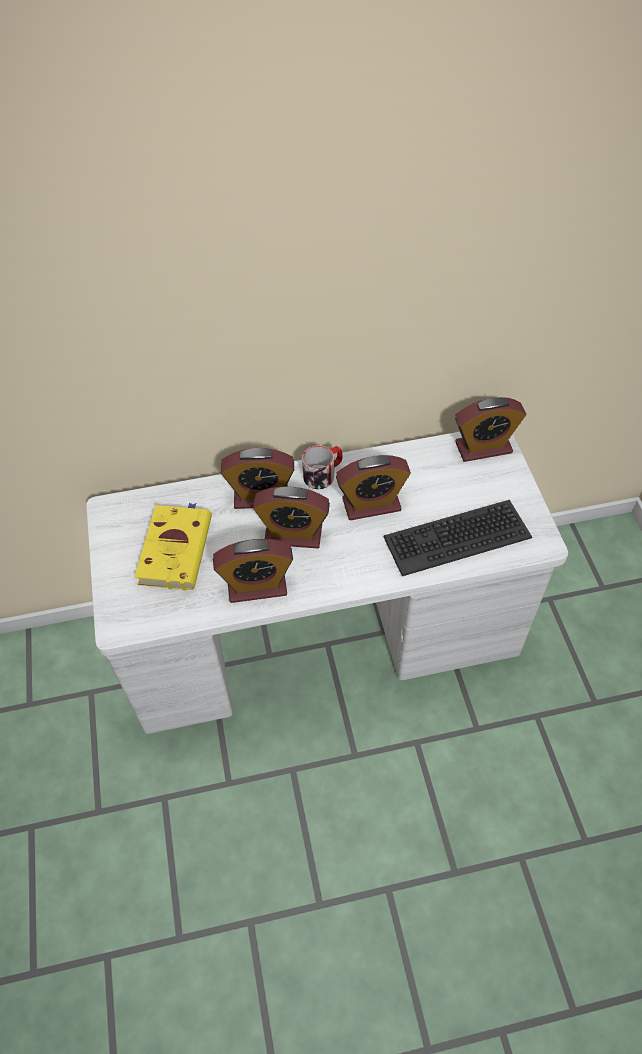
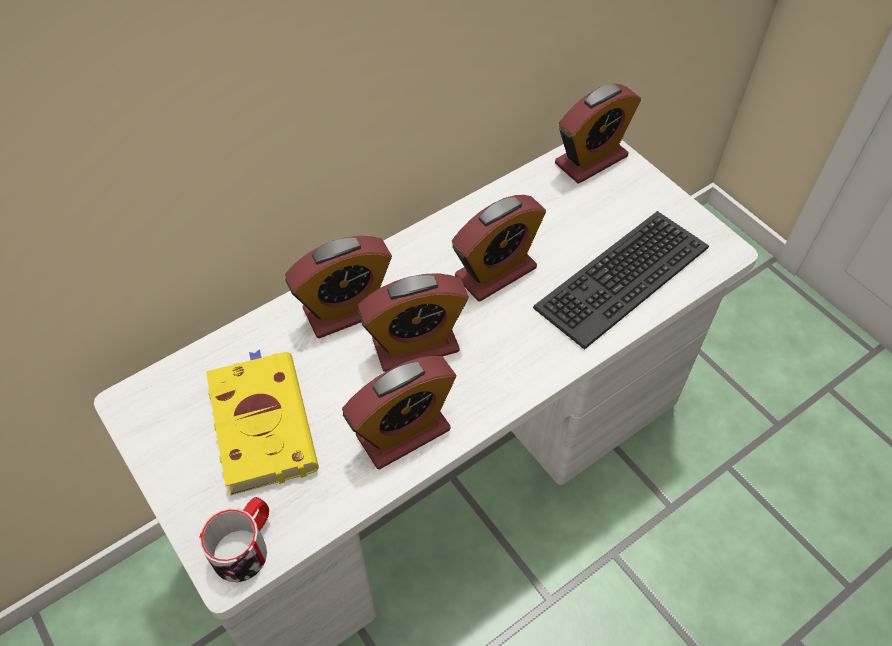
camera: 25 degrees left, 0 degrees up
mug [302,445,343,489] -> mug moved to [199,497,269,582]

